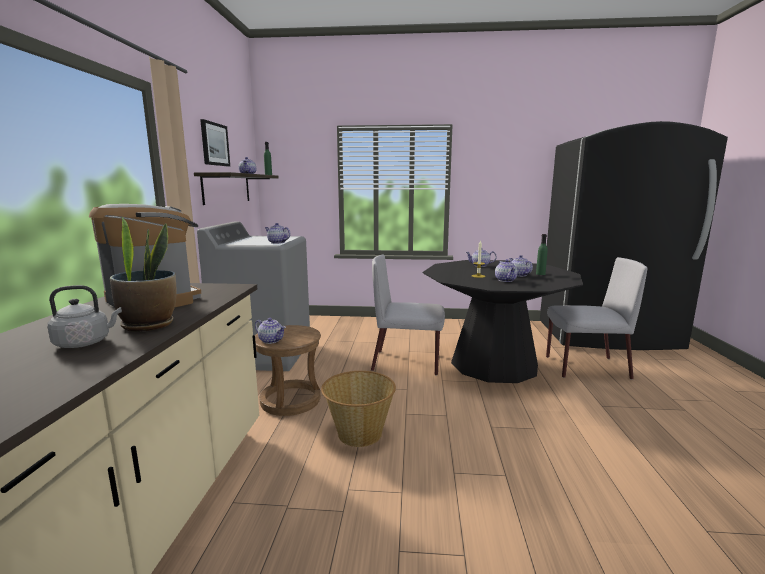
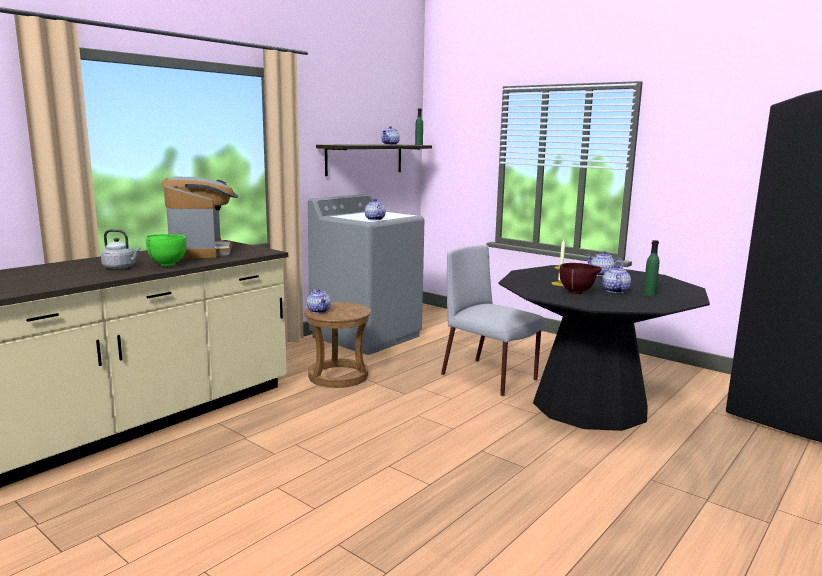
camera: 35 degrees right, 0 degrees up
potted plant [110,217,177,332] -> green bowl [146,234,186,267]
picture [200,119,230,166] -> none
basket [321,371,396,447] -> none
teapot [495,259,518,282] -> brown bowl [560,263,602,294]
grey chair [546,257,648,380] -> none

